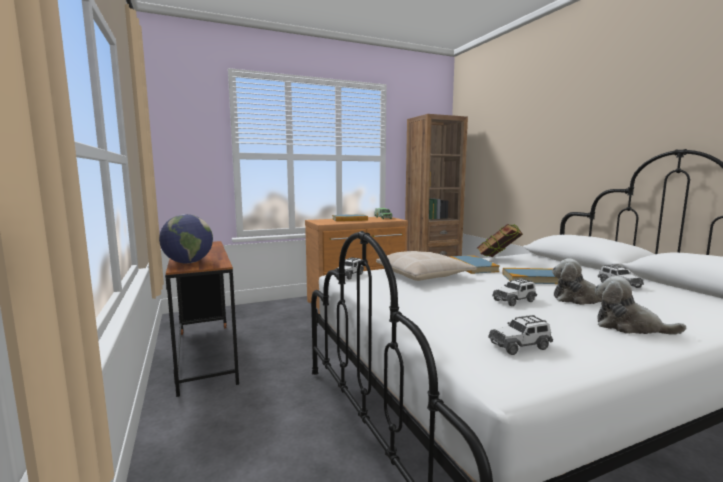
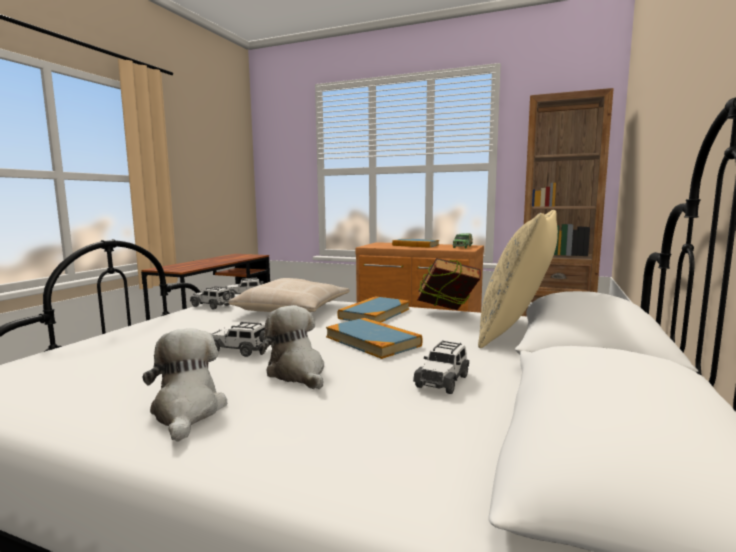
camera: 45 degrees right, 0 degrees up
globe [159,214,213,263] -> none
toy car [488,315,553,355] -> toy car moved to [190,286,232,309]
none -> beige pillow [478,210,558,348]

